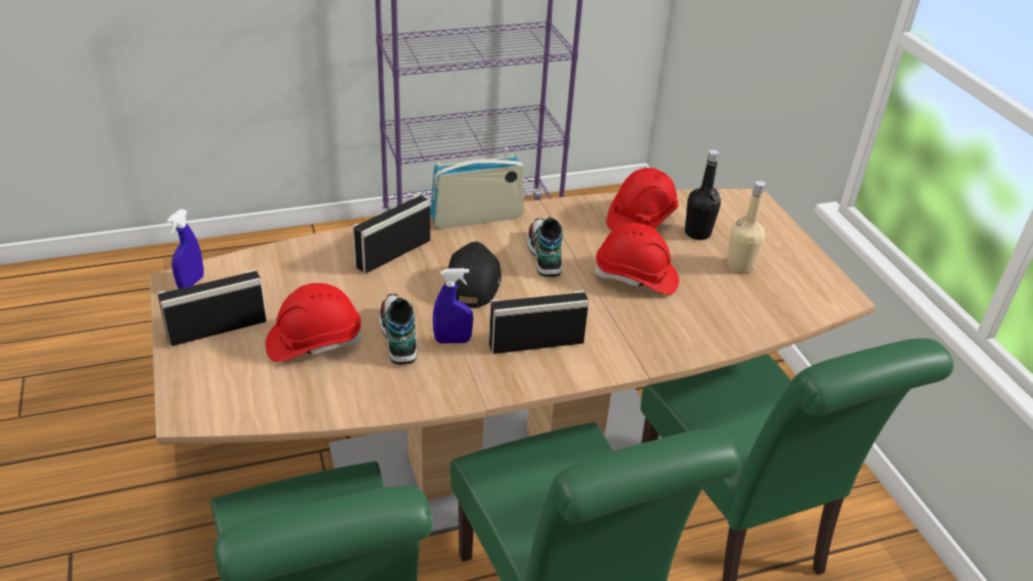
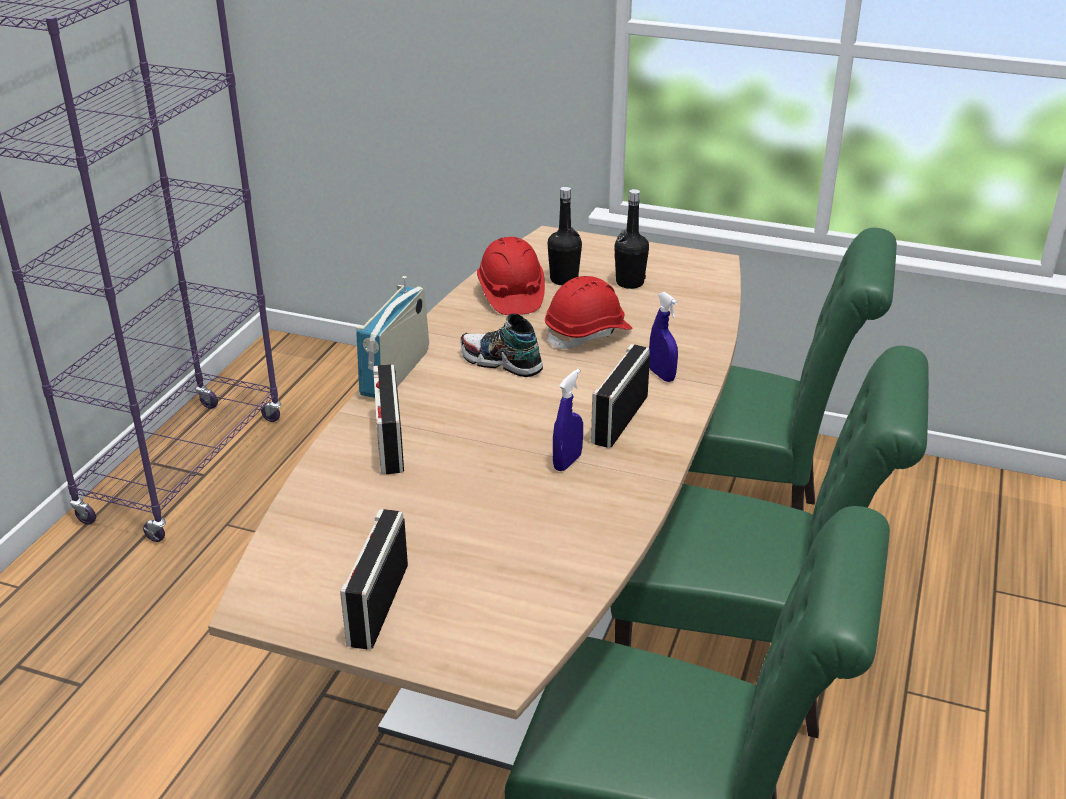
camera: 50 degrees left, 5 degrees down
blue spray bottle [166,209,204,289] -> blue spray bottle moved to [649,292,678,382]
red hard hat [265,283,362,362] -> none
shoe [379,294,417,364] -> none
black cap [448,241,502,308] -> none
beige bottle [727,180,766,274] -> black bottle [614,189,649,289]

